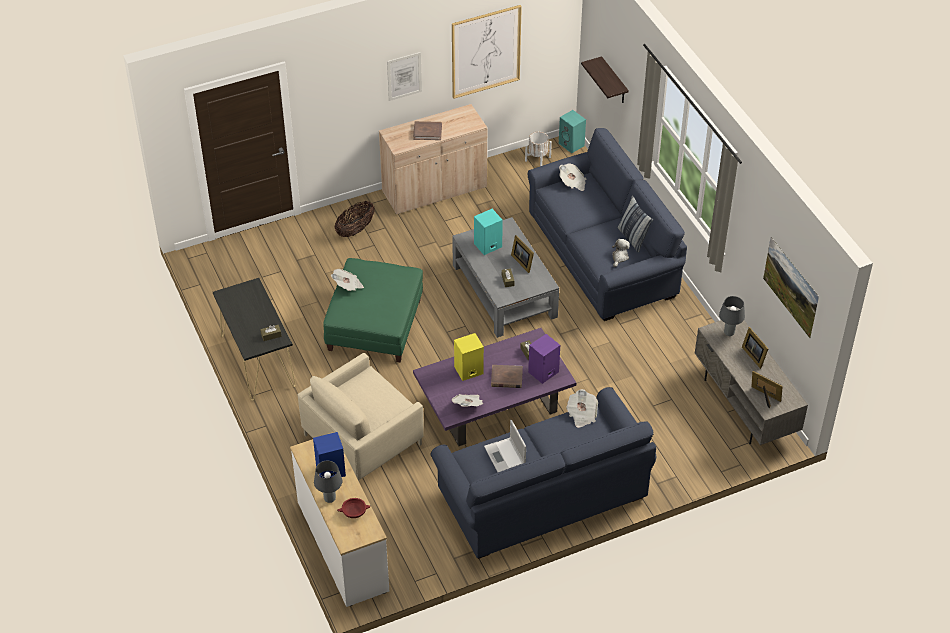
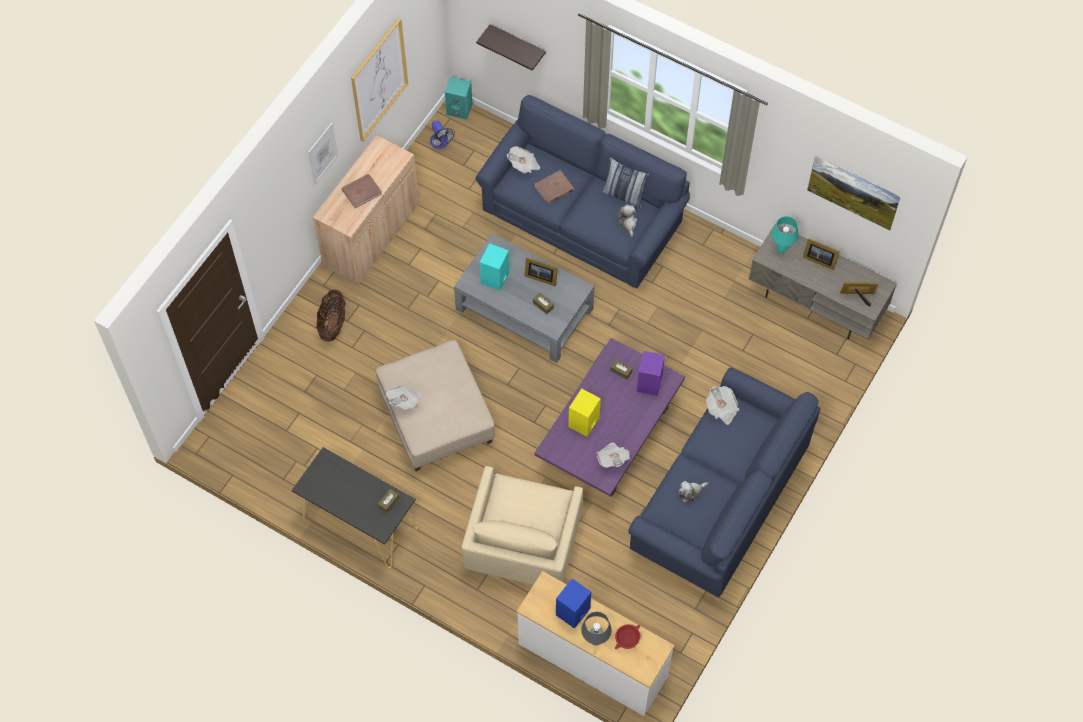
camera: 35 degrees left, 15 degrees up
green ottoman [323,258,423,362] -> beige ottoman [376,340,495,471]
laptop [484,420,526,472] -> plush toy [679,481,709,503]
brown book [491,365,523,388] -> brown book moved to [535,170,574,204]
white planter [525,132,552,166] -> fan [430,121,455,149]
grey table lamp [719,296,745,336] -> turquoise table lamp [772,216,798,253]

